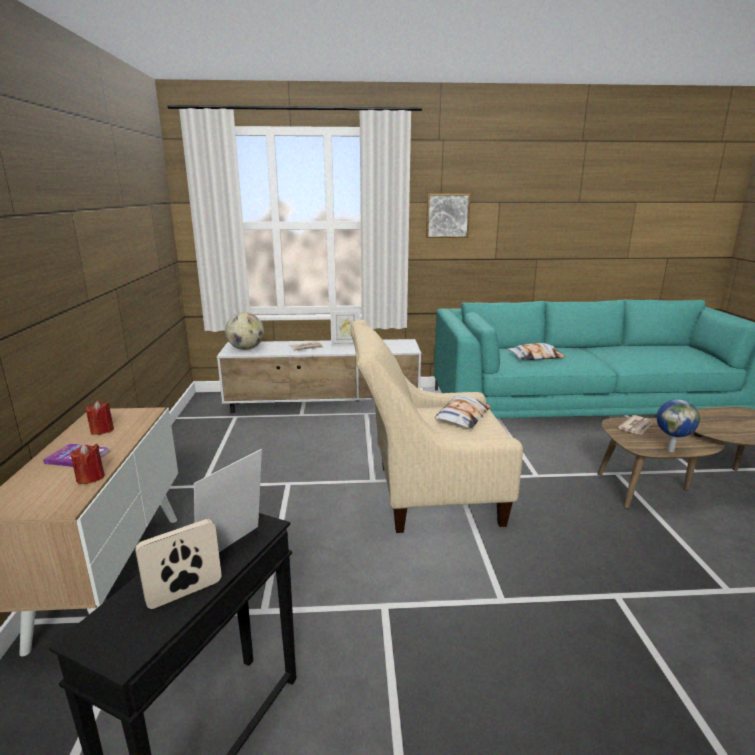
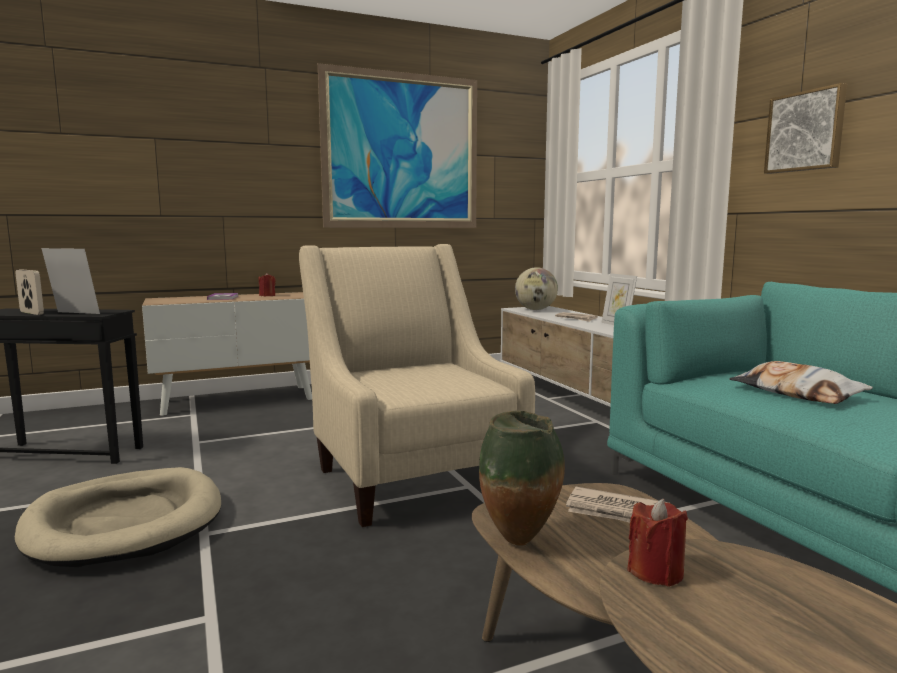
camera: 70 degrees right, 10 degrees down
red candle [70,443,105,484] -> red candle moved to [627,499,688,587]
pillow [435,395,490,429] -> none
globe [657,400,700,452] -> vase [479,410,565,546]
none -> beige dog bed [15,467,221,567]
none -> picture [318,63,477,228]

